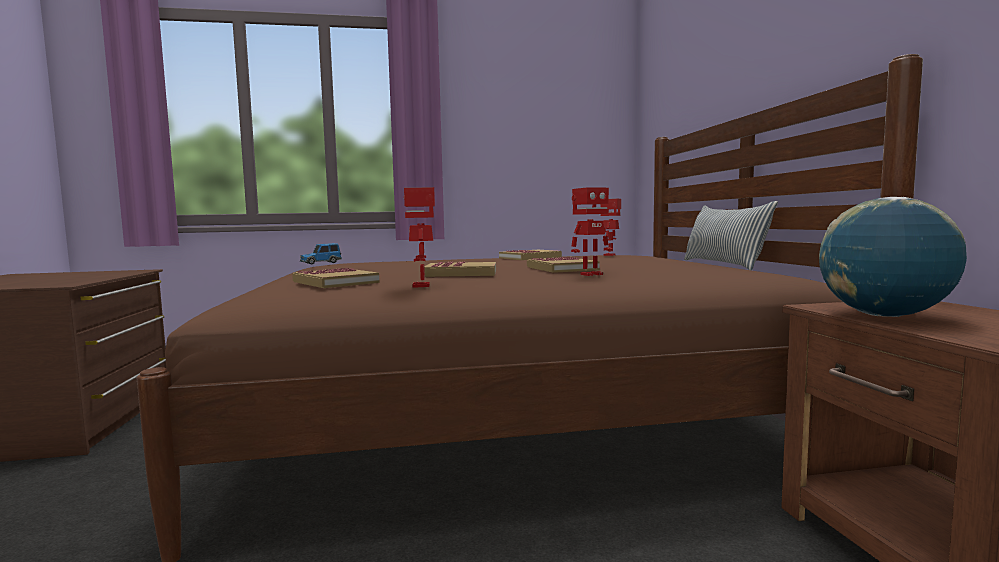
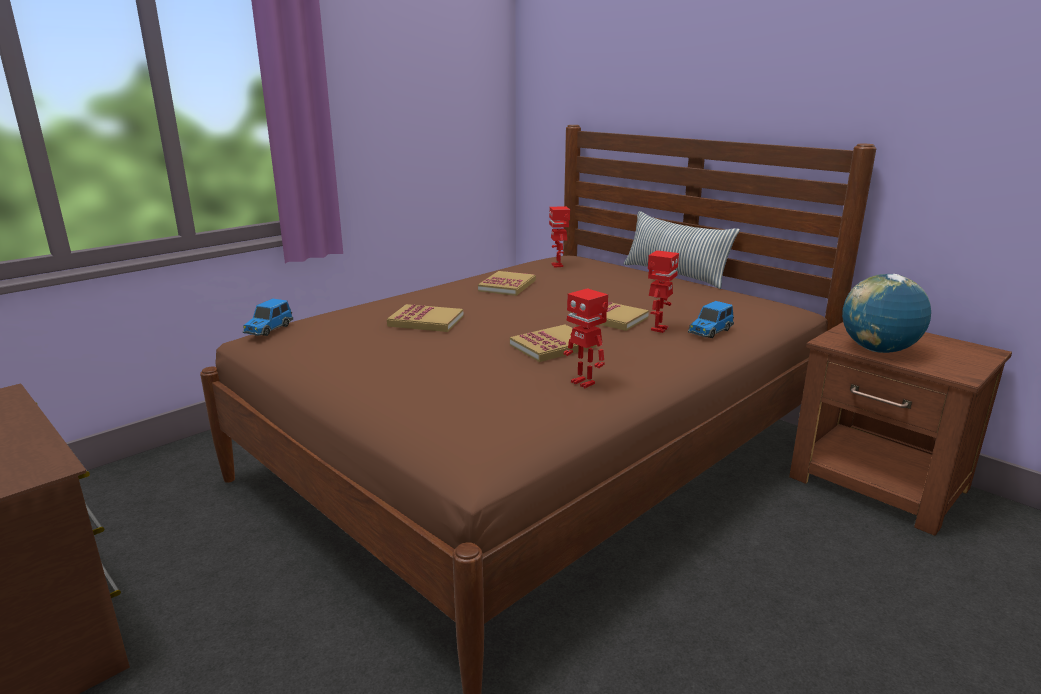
camera: 35 degrees left, 15 degrees up
book [292,268,380,288] -> book moved to [387,304,464,332]
none -> toy car [688,301,734,338]

